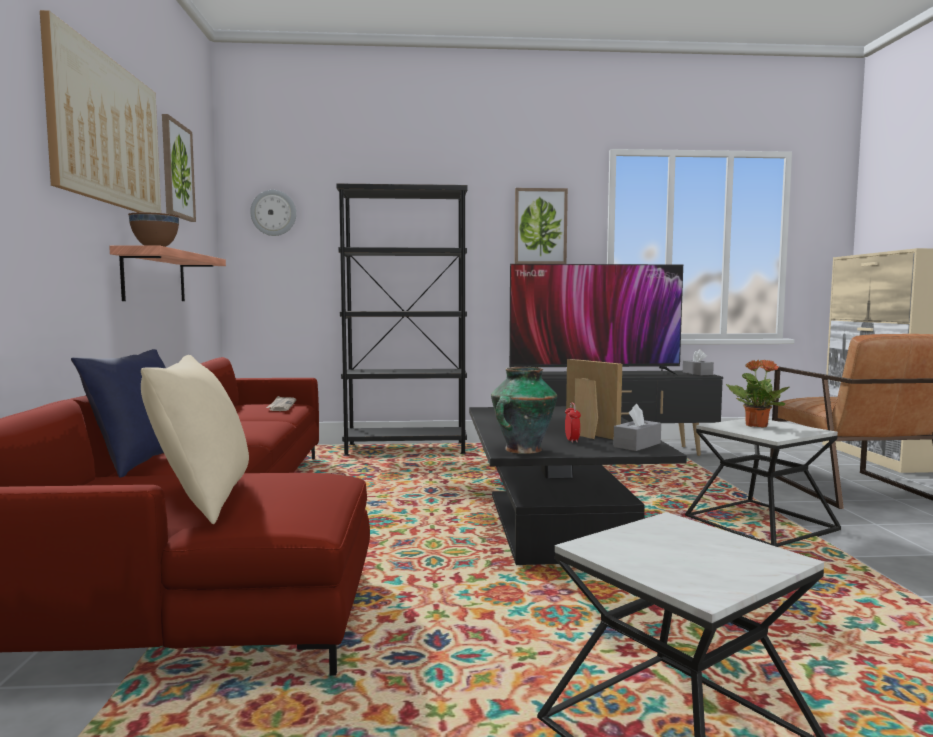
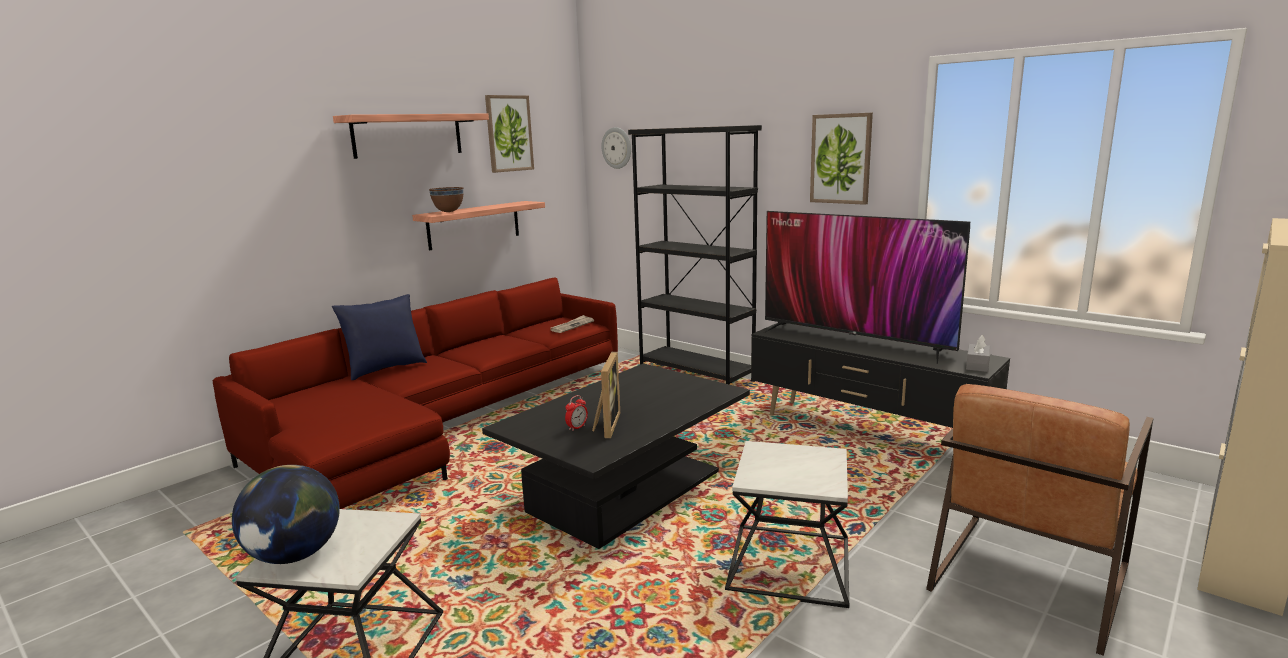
camera: 45 degrees right, 10 degrees up
picture [40,10,161,213] -> shelf [333,114,489,159]
beige pillow [141,355,249,524] -> none
vase [491,367,557,454] -> none
grey tissue box [613,404,661,451] -> none
potted plant [726,360,789,428] -> none
none -> globe [232,465,340,564]

